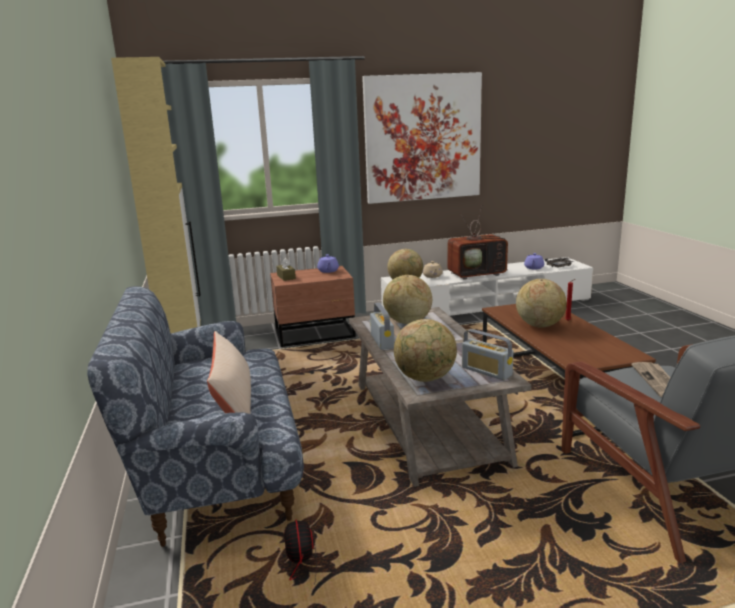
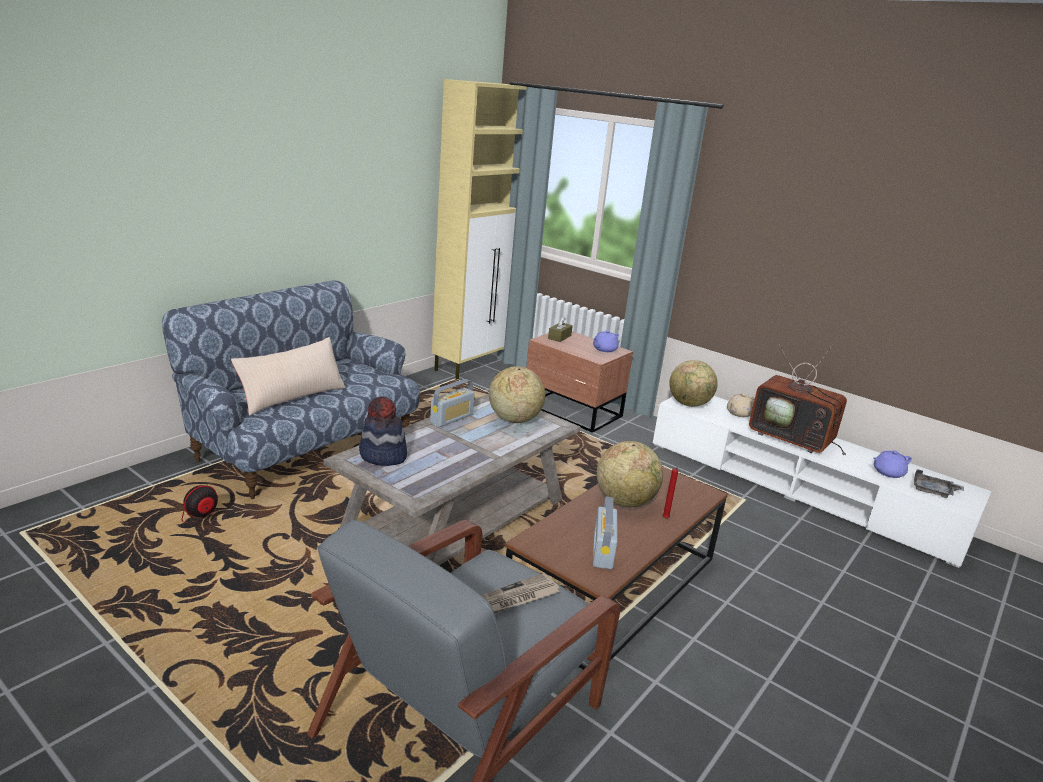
camera: 50 degrees right, 5 degrees up
picture [362,72,482,204] -> none
globe [394,319,457,382] -> hat [359,396,407,466]
radio [462,329,513,381] -> radio moved to [593,497,617,569]

